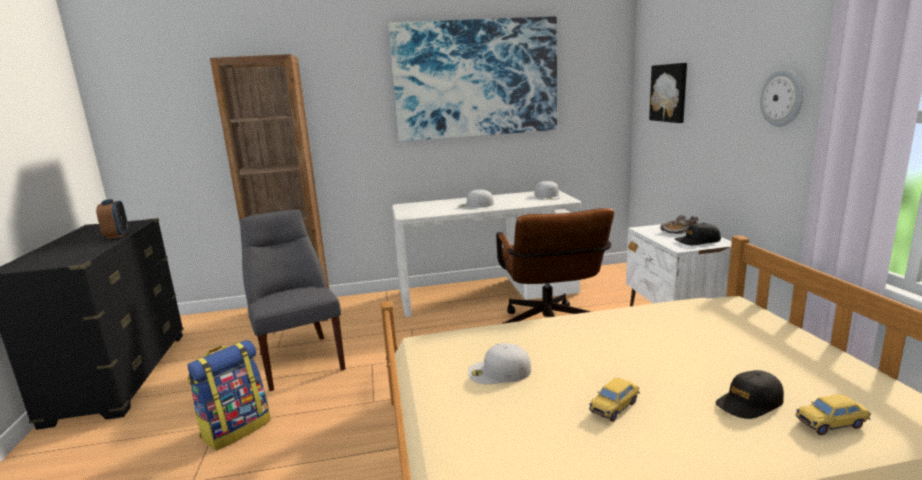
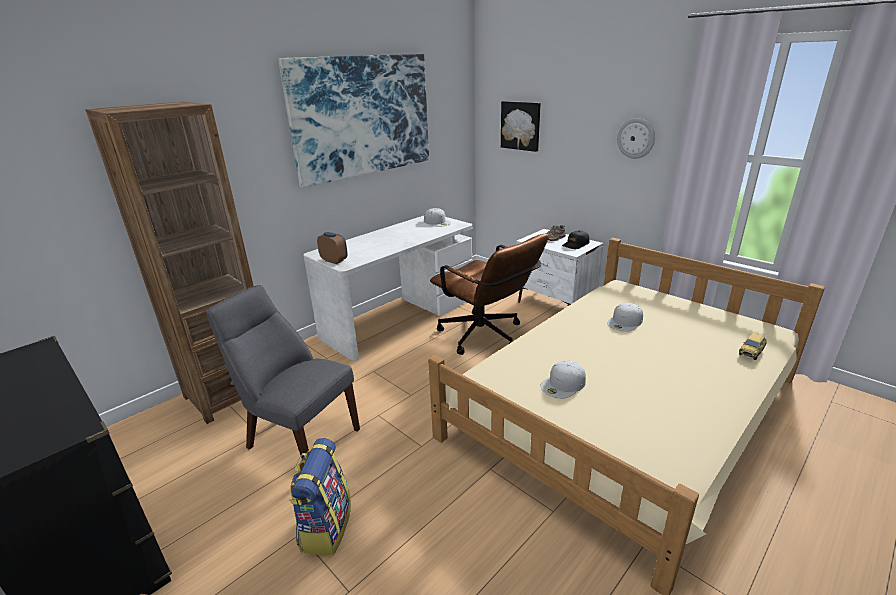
camera: 35 degrees left, 10 degrees up
alarm clock [96,199,128,239] -> alarm clock moved to [317,232,348,264]
white cap [458,190,494,209] -> white cap moved to [607,303,643,332]
toy car [589,378,640,422] -> none
black cap [716,370,784,419] -> none

